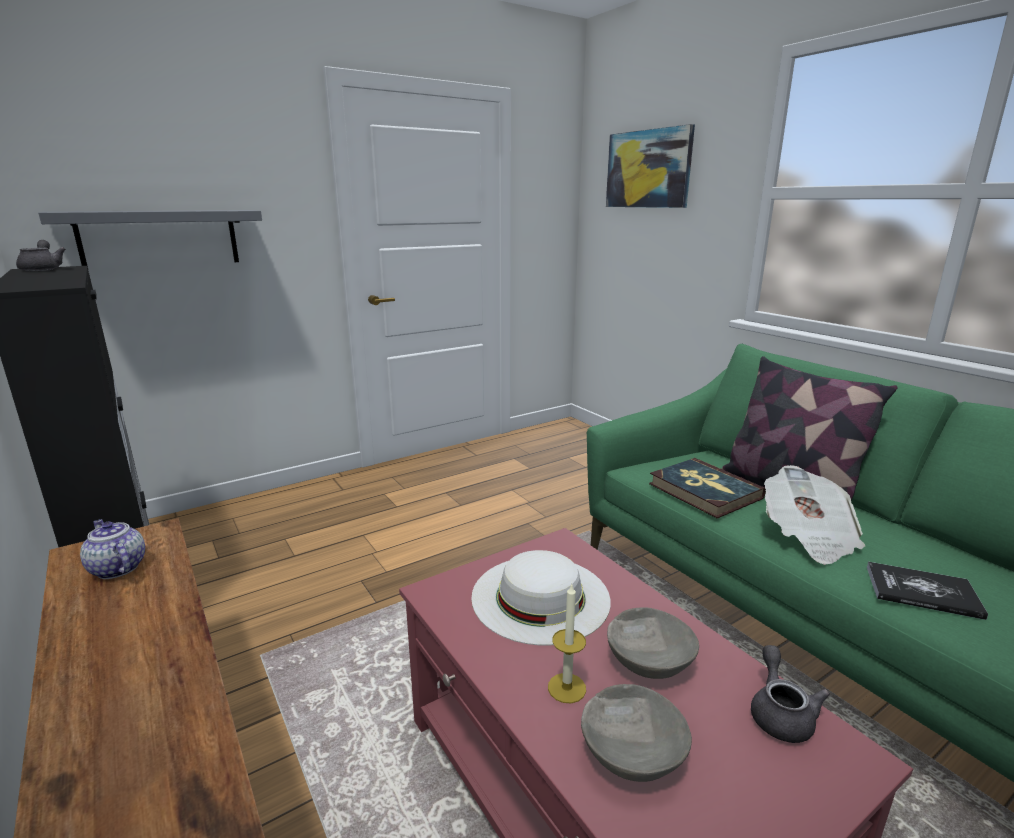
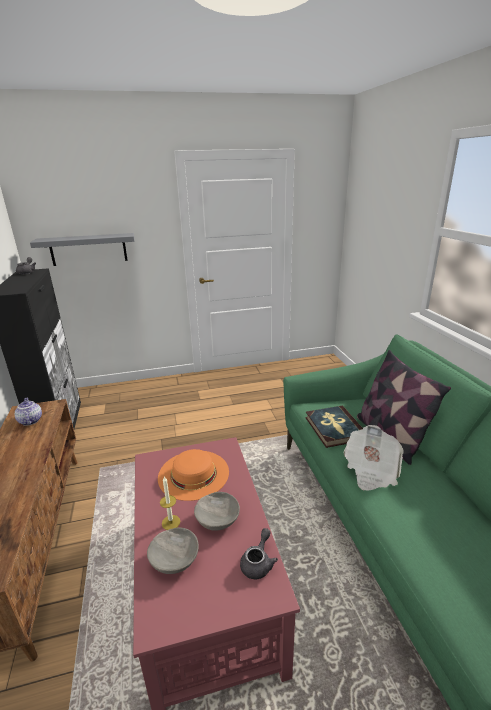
camera: 20 degrees right, 5 degrees up
white hat [471,550,611,645] -> orange hat [158,449,229,501]
picture [606,124,695,208] -> none
book [867,562,988,620] -> none

